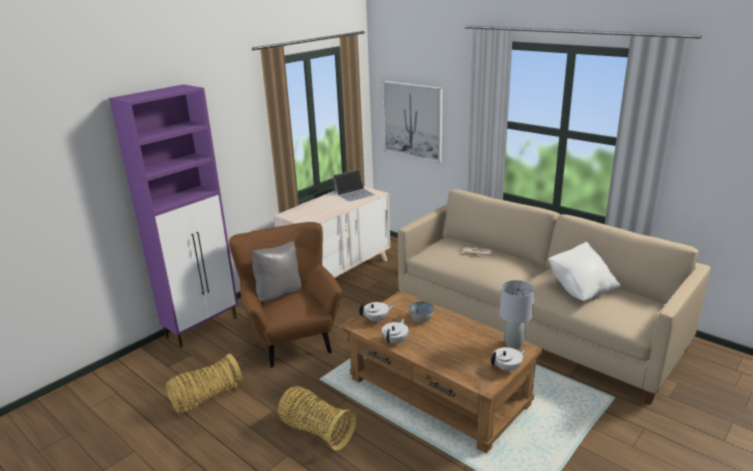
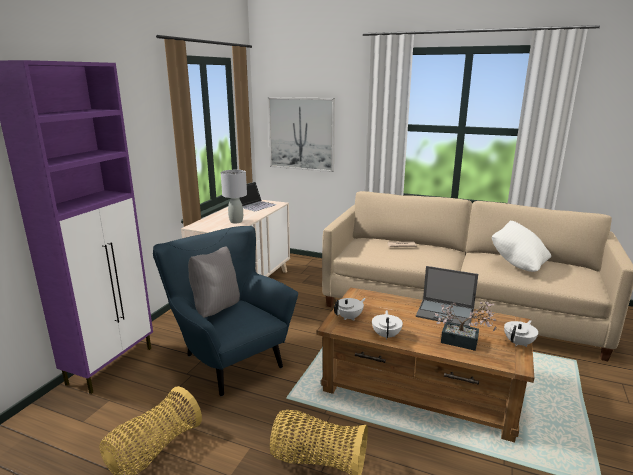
camera: 20 degrees left, 5 degrees down
brown armchair [229,222,342,368] -> blue armchair [153,226,298,397]
bowl [408,301,434,323] -> none
grey table lamp [500,280,535,349] -> grey table lamp moved to [221,170,247,223]
none -> laptop [416,266,478,327]
none -> potted plant [435,301,496,351]

